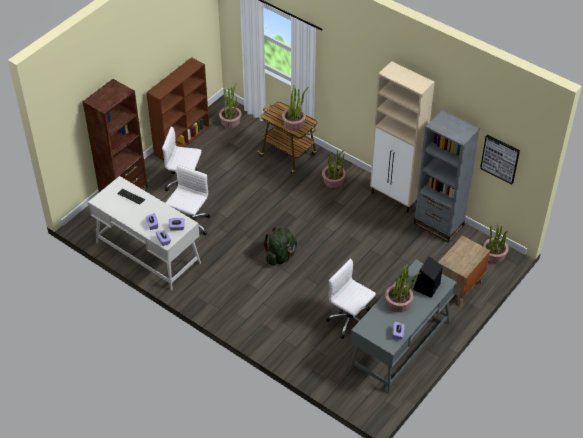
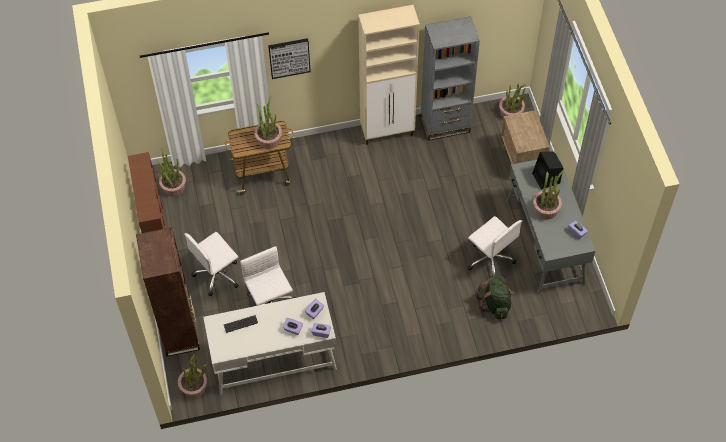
camera: 50 degrees left, 10 degrees up
green backpack [263,226,297,266] -> green backpack moved to [476,276,514,320]
potted plant [322,150,346,188] -> potted plant moved to [178,354,208,398]
white office chair [326,258,376,339] -> white office chair turned 120 degrees counterclockwise [468,216,522,277]
picture [480,134,520,184] -> picture moved to [268,38,311,79]

